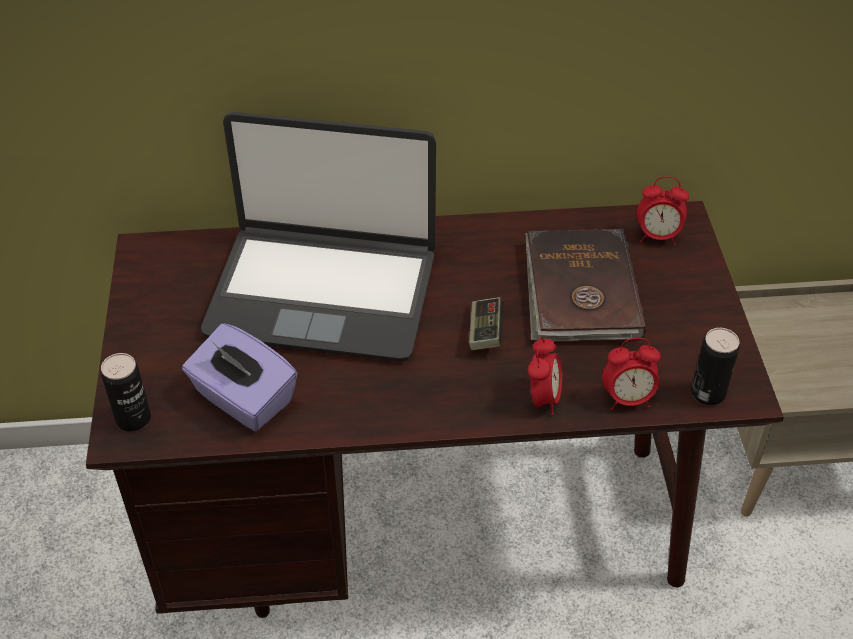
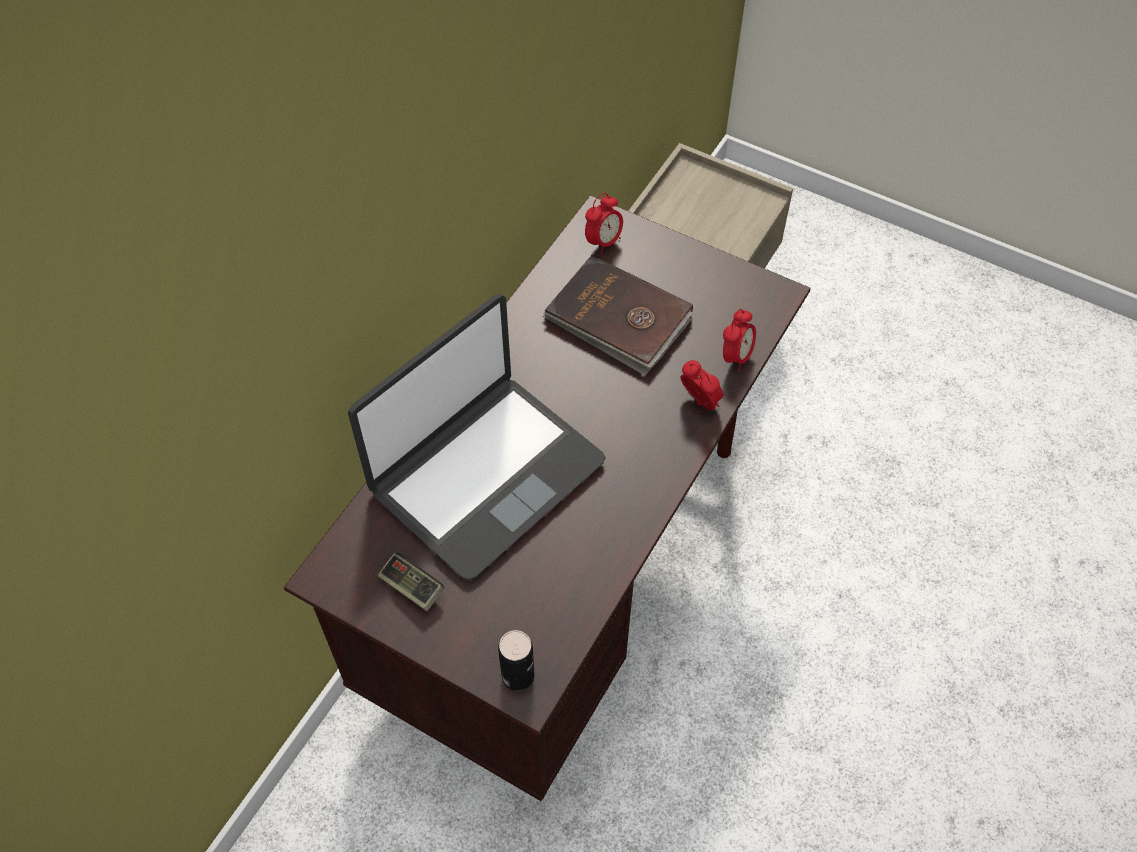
camera: 55 degrees left, 10 degrees up
purple tissue box [182,323,297,431] -> none
game controller [469,297,504,350] -> game controller moved to [377,553,444,612]
can [691,328,739,405] -> none

